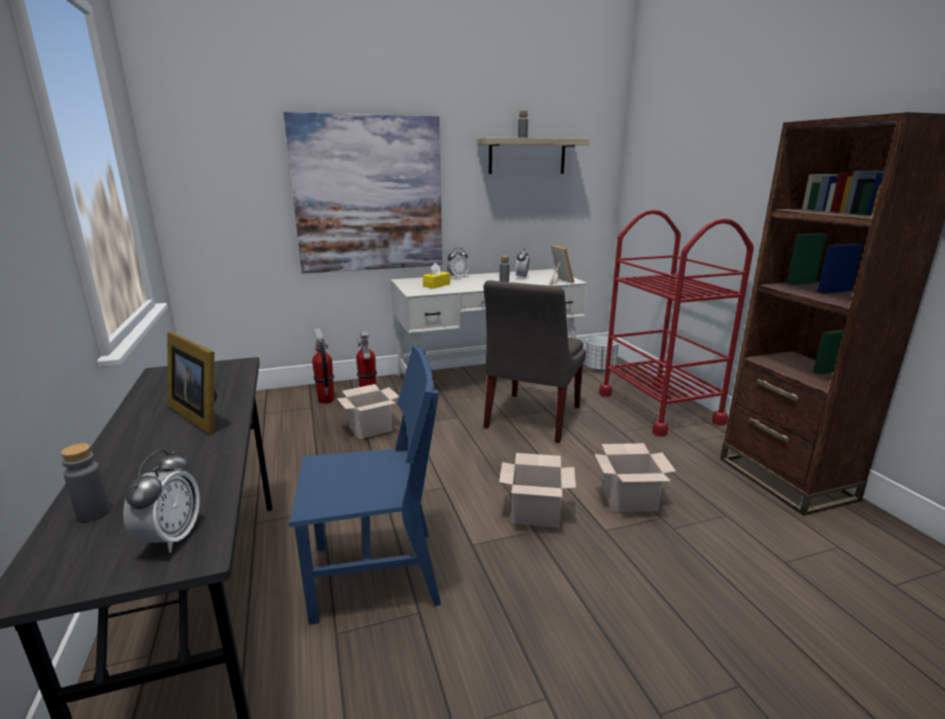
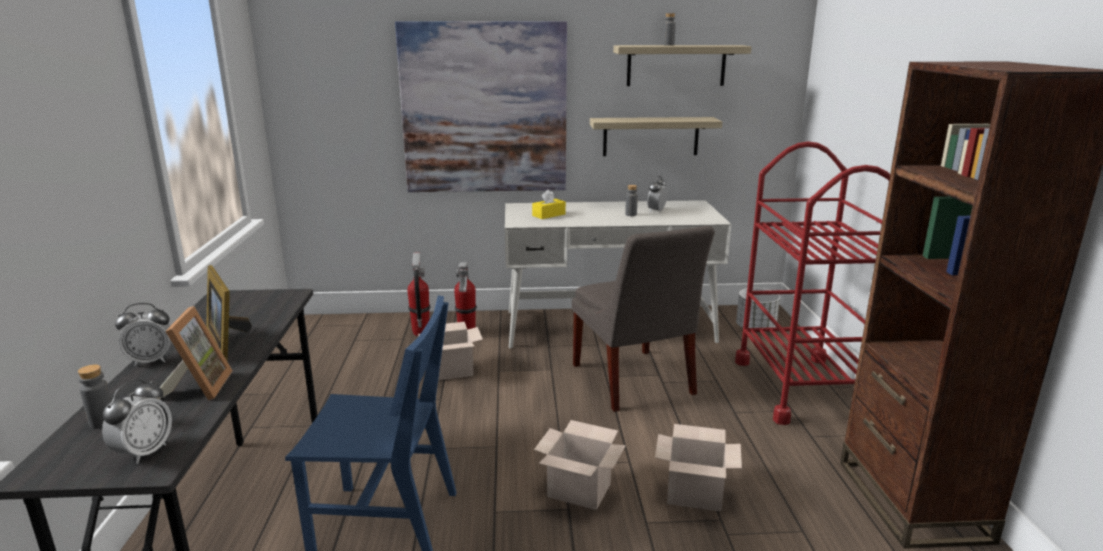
camera: 15 degrees right, 0 degrees up
alarm clock [446,248,469,279] -> alarm clock moved to [115,303,172,366]
grey chair [483,280,586,443] -> grey chair turned 60 degrees counterclockwise [572,226,715,412]
picture frame [550,245,574,285] -> picture frame moved to [157,306,233,401]
none -> shelf [590,117,722,156]

